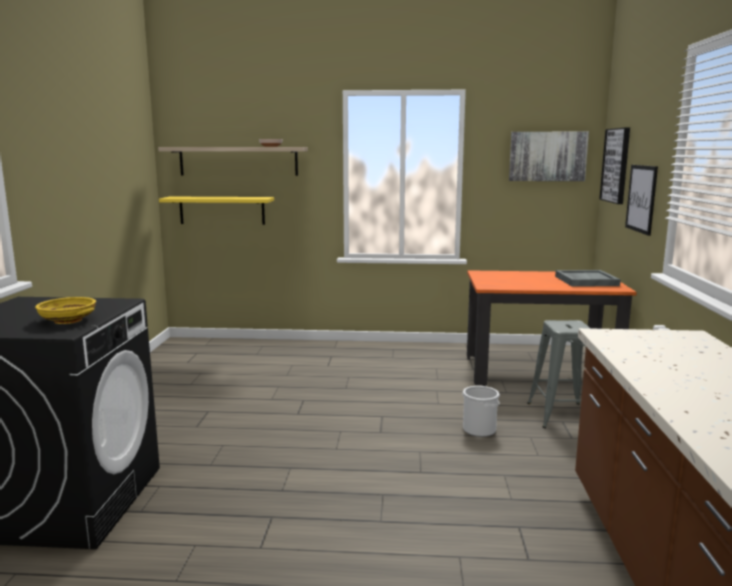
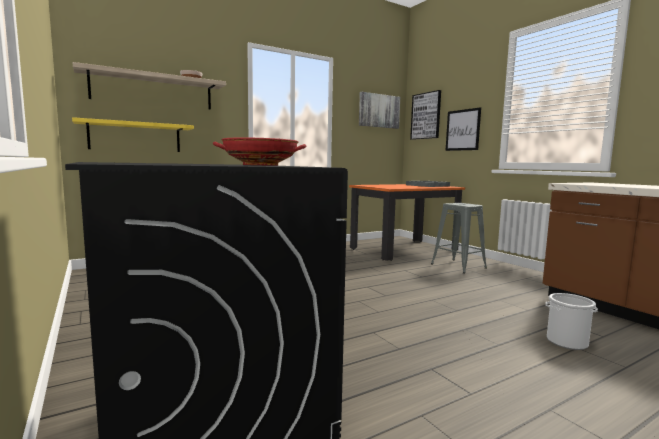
camera: 35 degrees left, 5 degrees down
yellow bowl [35,297,96,324] -> red bowl [213,137,306,166]
bucket [463,386,500,437] -> bucket moved to [545,293,598,350]

